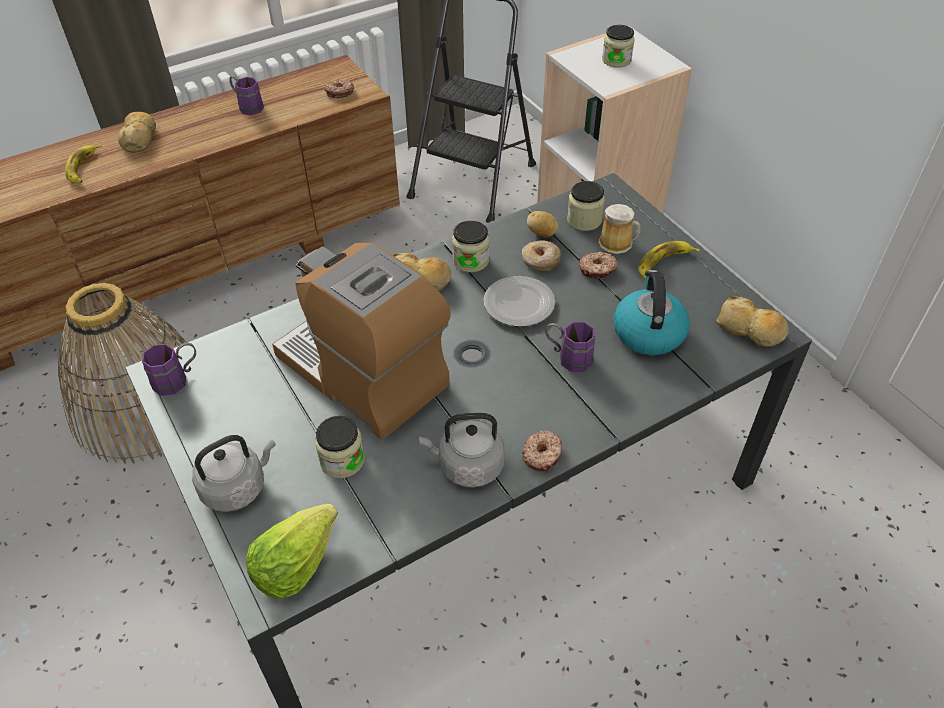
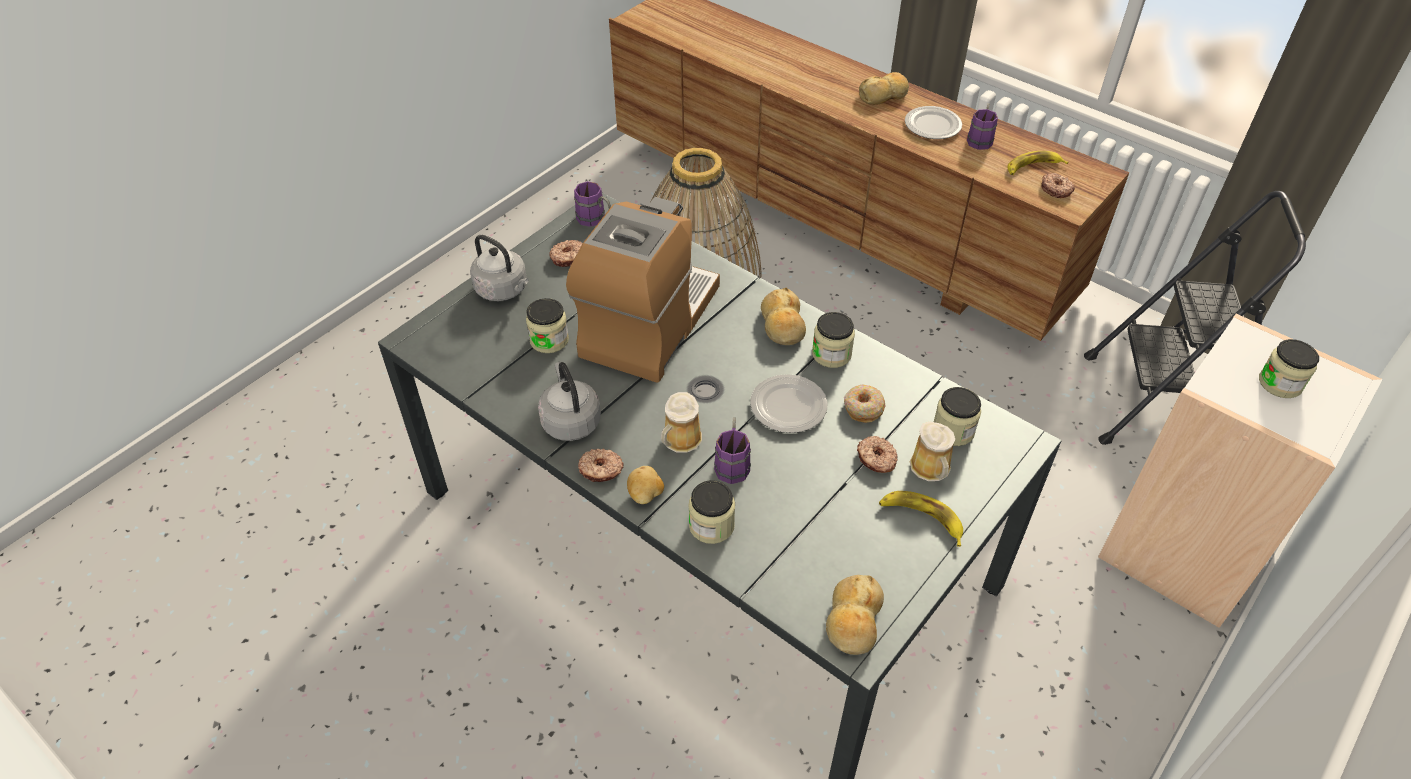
camera: 70 degrees right, 0 degrees up
banana [65,145,102,183] -> banana moved to [1007,151,1069,175]
lettuce [245,503,338,599] -> none
potato [527,211,558,237] -> potato moved to [627,466,664,504]
kettle [613,270,690,355] -> none
none -> donut [549,240,582,267]
none -> mug [661,392,702,453]
none -> jar [688,480,735,544]
none -> plate [905,106,962,139]

